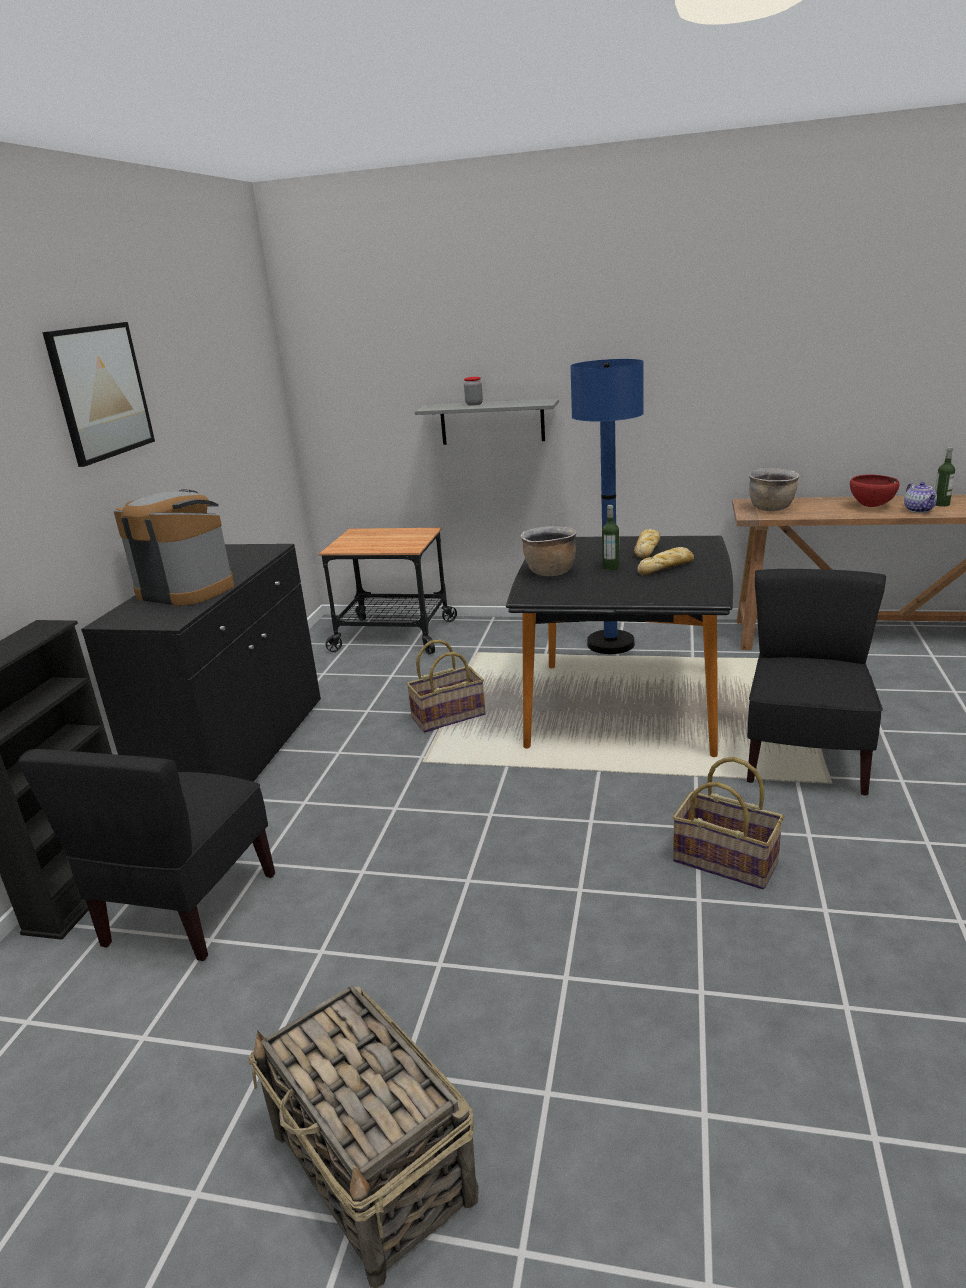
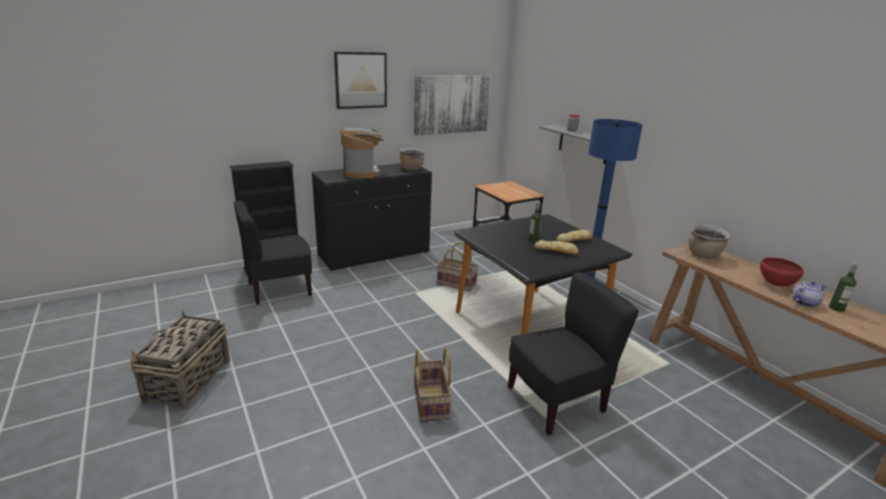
camera: 45 degrees right, 0 degrees up
brown cooking pot [520,526,577,576] -> brown cooking pot moved to [399,148,425,170]
teapot [904,482,937,513] -> teapot turned 150 degrees counterclockwise [792,281,827,307]
none -> picture [414,75,491,136]

